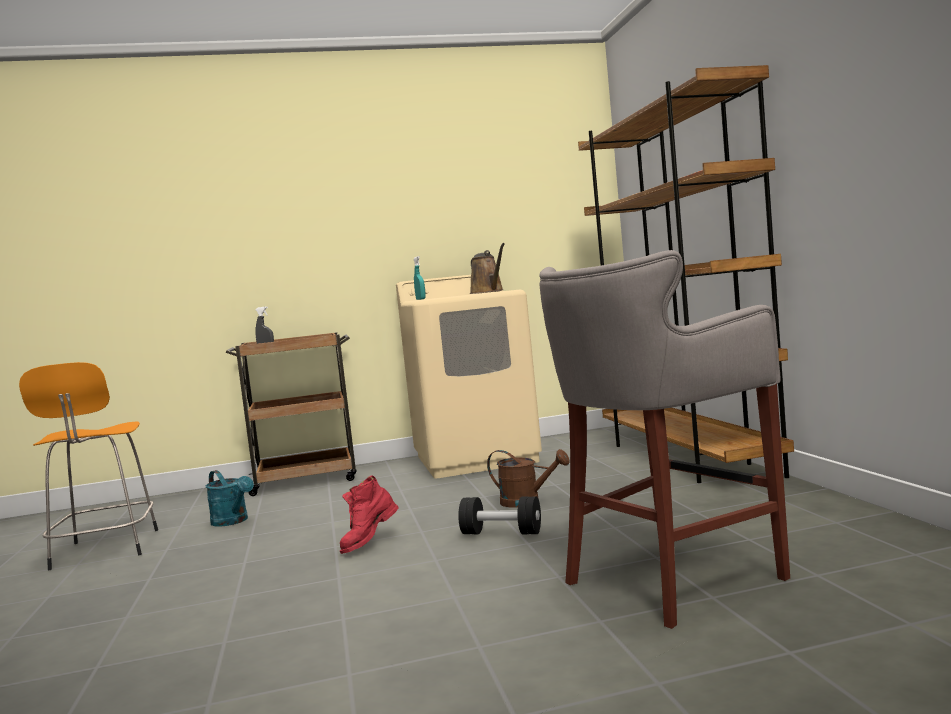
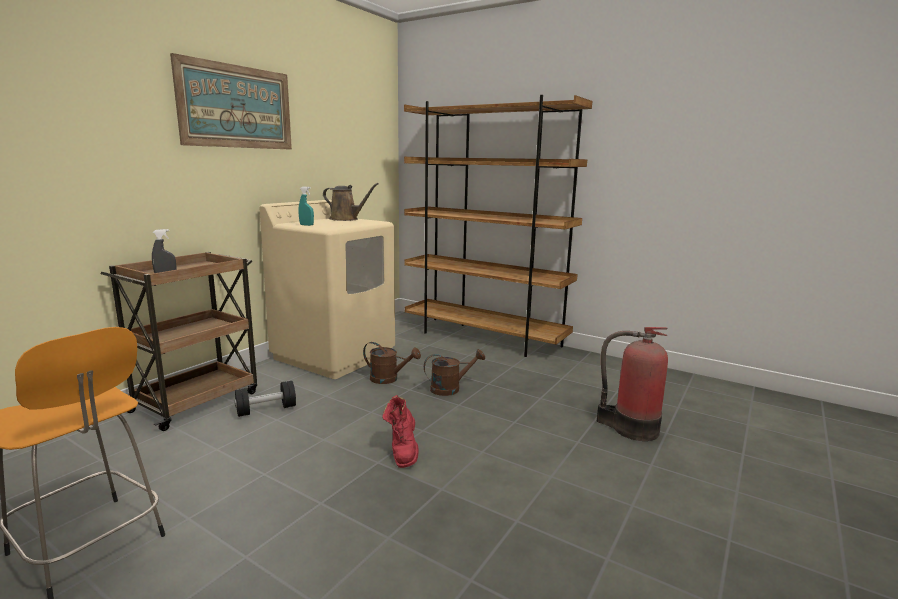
camera: 45 degrees left, 10 degrees up
turquoise watering can [206,470,254,527] -> none
black dumbbell [458,497,541,534] -> black dumbbell moved to [235,381,296,417]
grey stool [539,250,790,629] -> fire extinguisher [597,327,668,441]
none -> picture [170,53,292,150]
none -> brown watering can [363,342,421,384]

